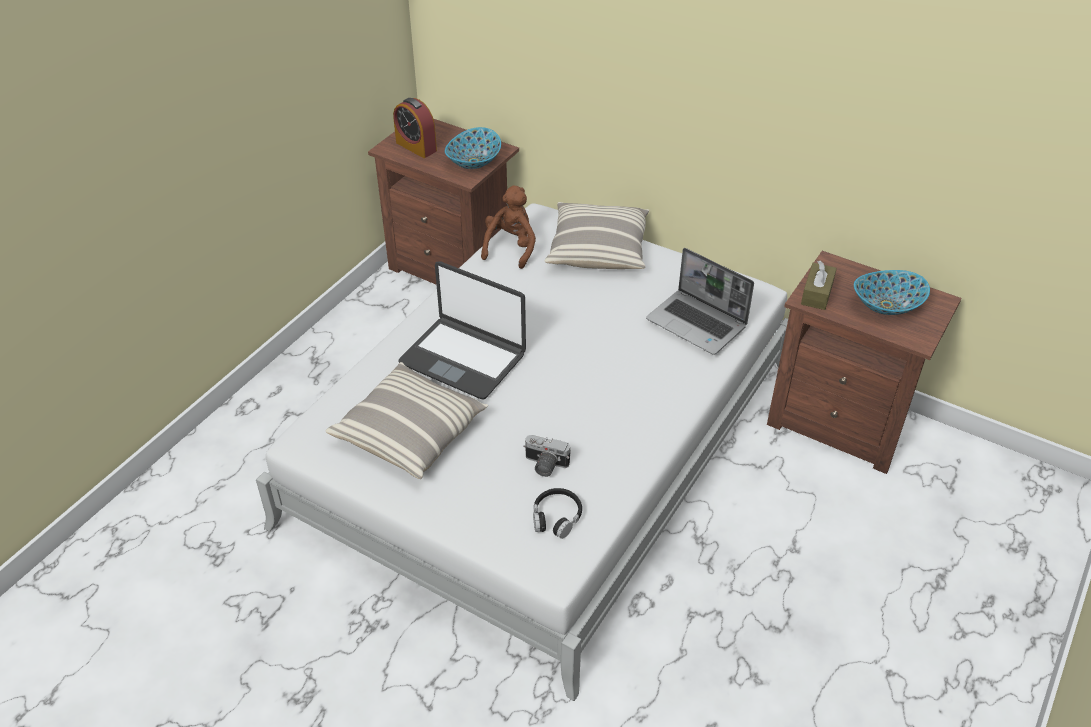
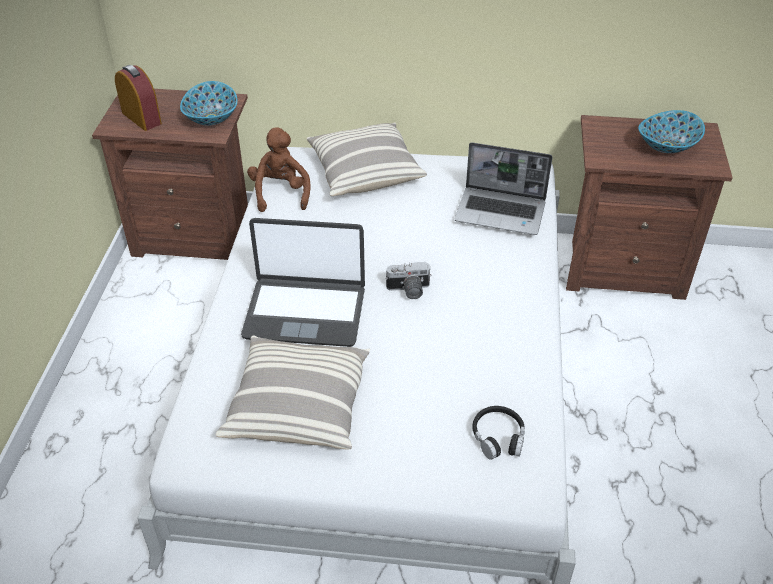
camera: 25 degrees left, 0 degrees up
alarm clock [393,98,437,158] -> alarm clock turned 150 degrees counterclockwise [115,65,162,131]
camera [523,435,571,477] -> camera moved to [385,262,432,299]
brown tissue box [801,261,837,310] -> none

